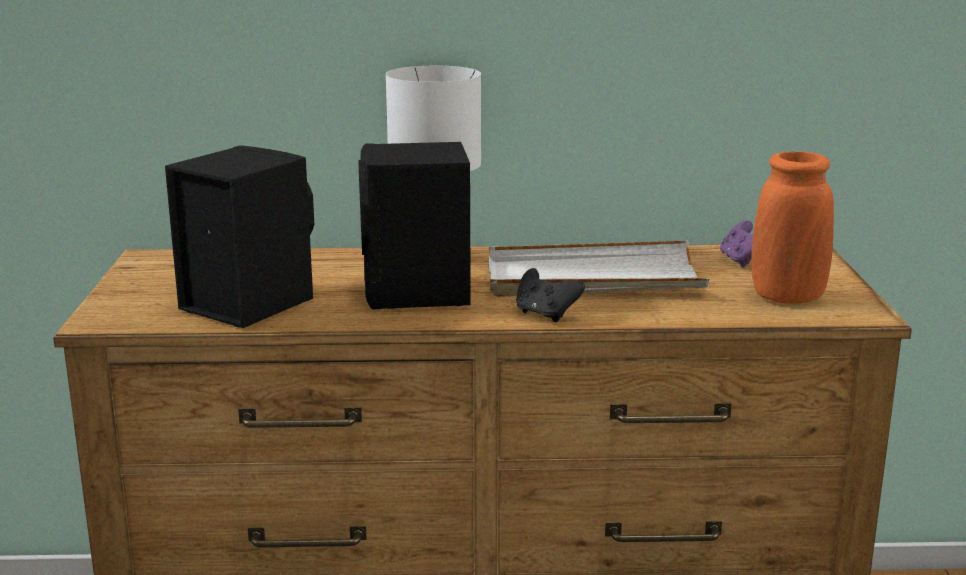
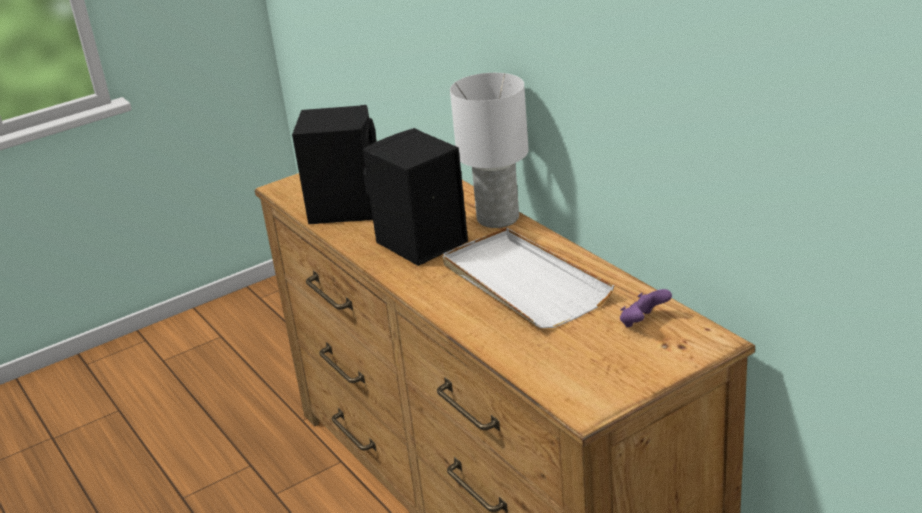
camera: 60 degrees right, 10 degrees up
black game controller [516,268,585,322] -> none
orange vase [752,152,834,304] -> none

